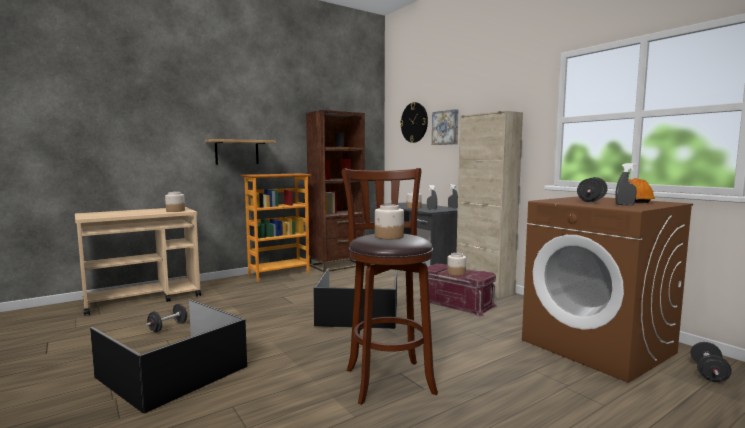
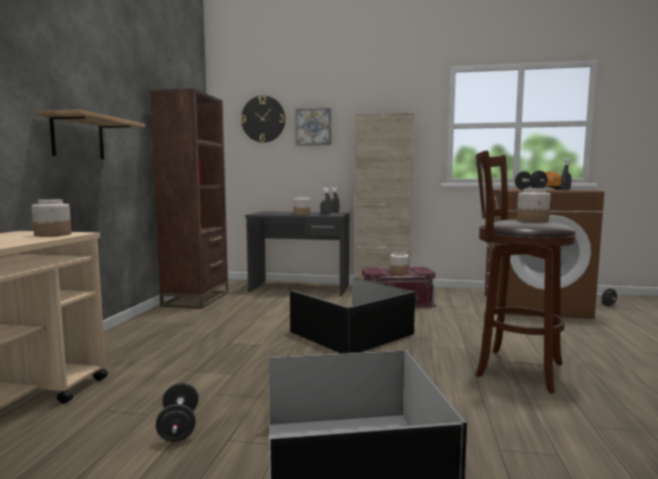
camera: 45 degrees left, 0 degrees up
bookcase [241,174,312,282] -> none

